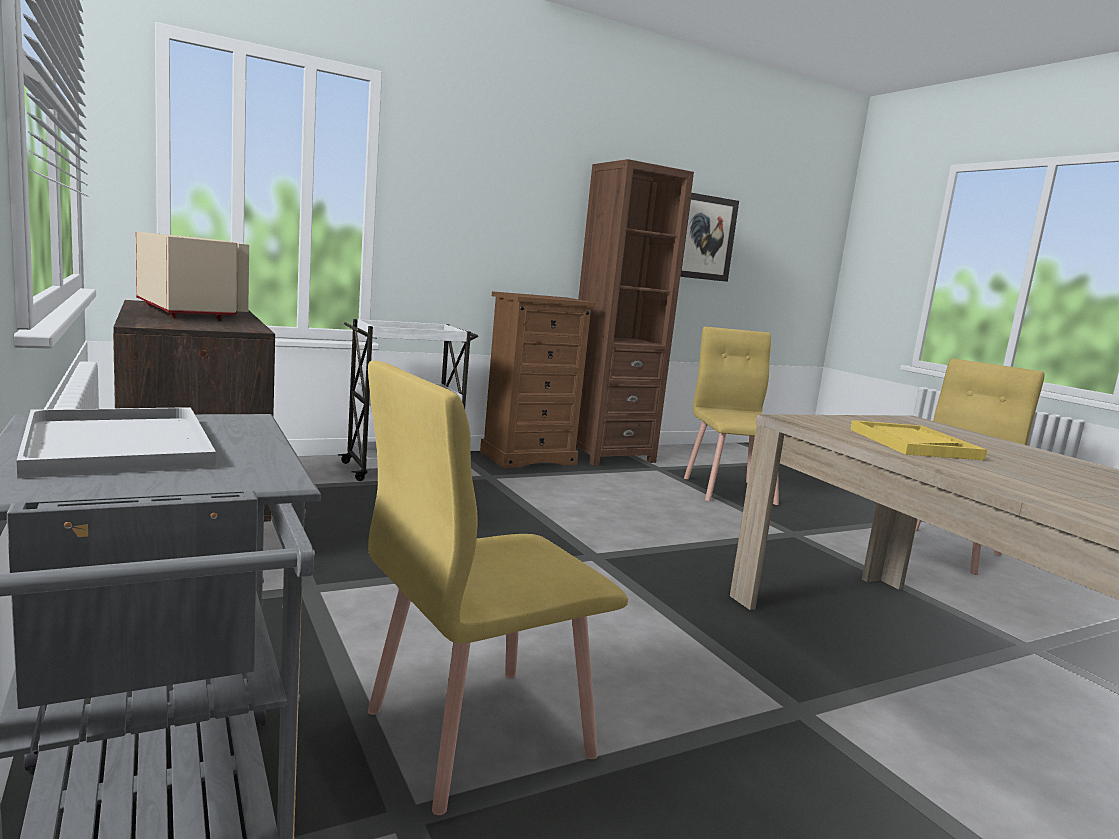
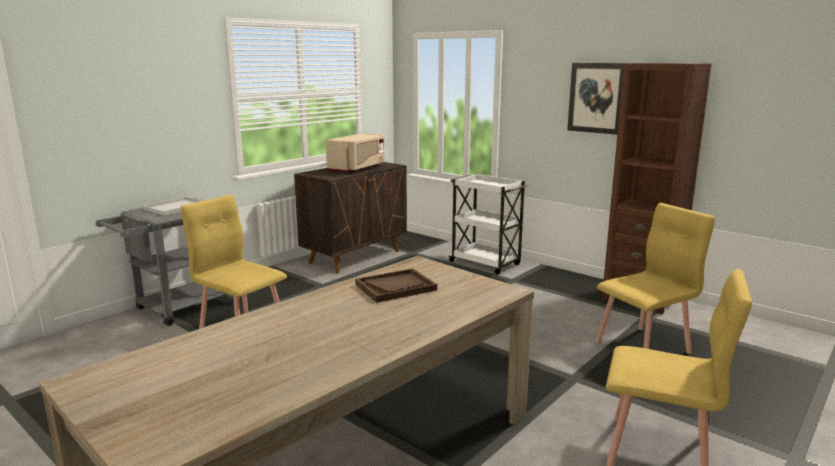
camera: 70 degrees right, 5 degrees up
brown dresser [480,291,596,468] -> none
picture [680,193,739,282] -> picture moved to [567,63,624,135]
yellow tray [850,420,987,460] -> brown tray [355,268,437,303]

